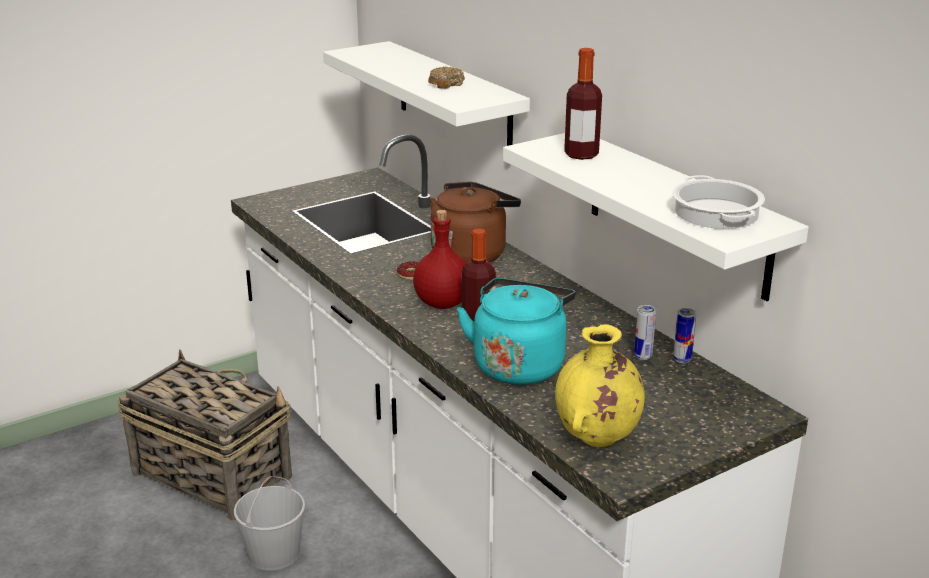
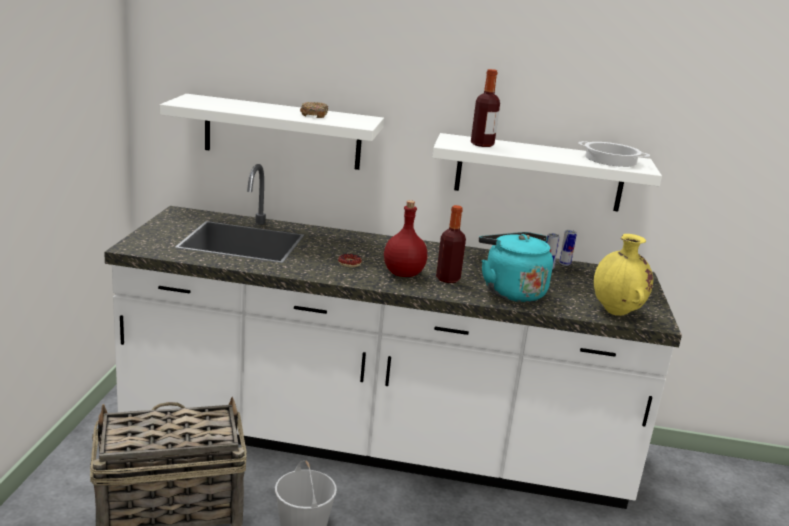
camera: 50 degrees left, 5 degrees down
brown kettle [430,182,521,263] -> none

